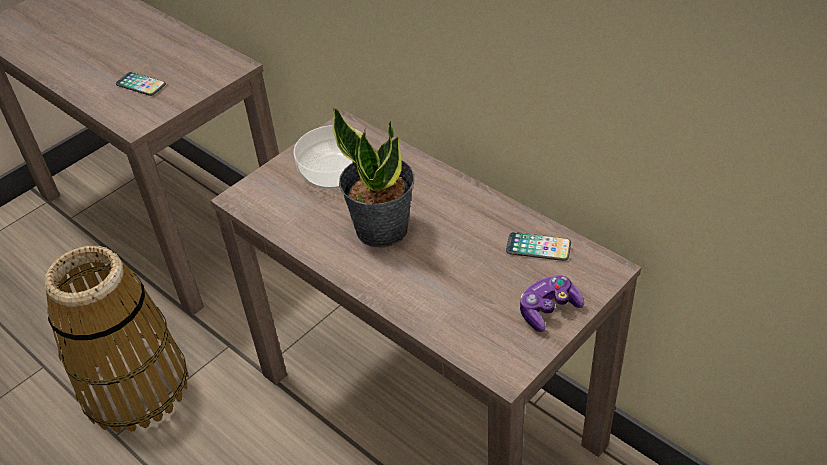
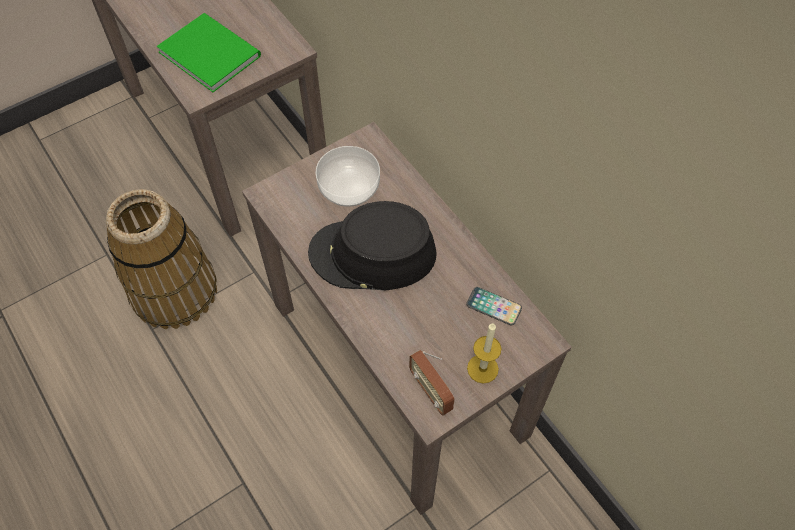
camera: 10 degrees right, 15 degrees up
phone [116,72,166,96] -> green book [157,13,261,92]
potted plant [333,107,414,248] -> black hat [308,201,437,291]
game controller [520,275,584,332] -> candle [467,323,502,384]
none -> radio [409,350,455,416]

